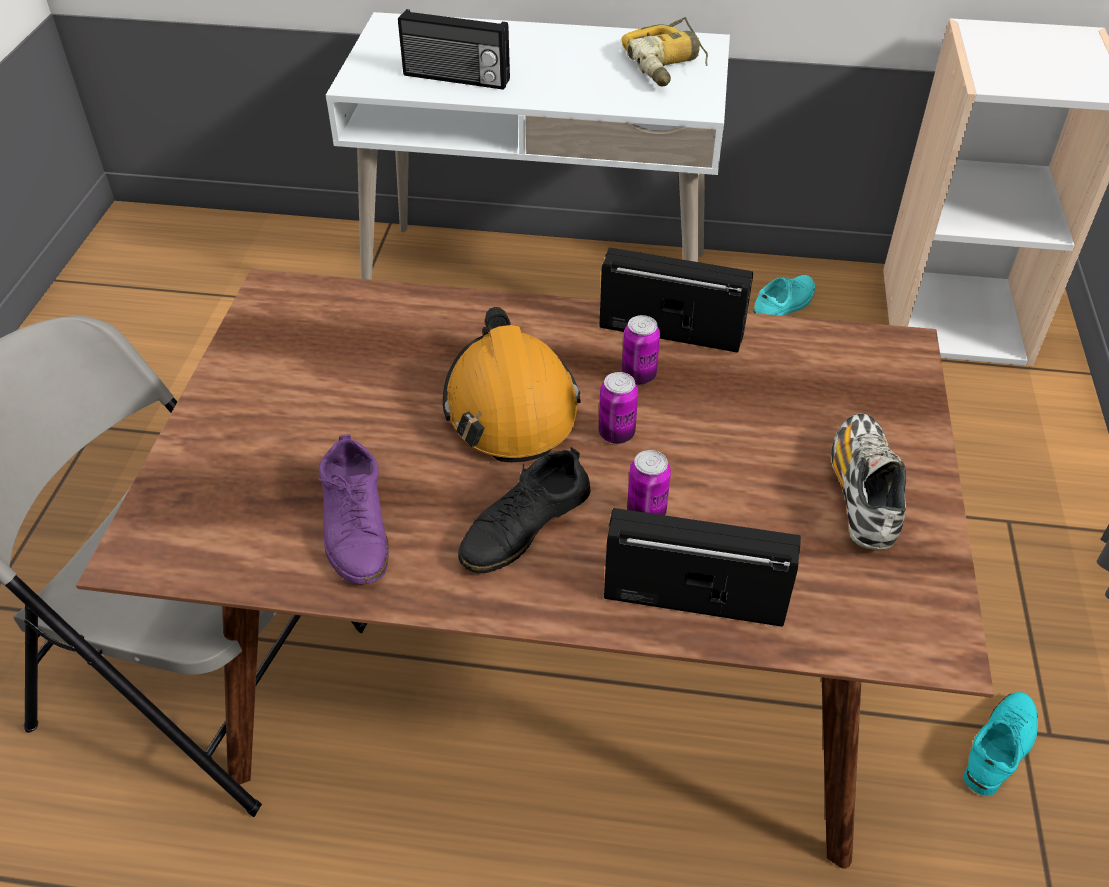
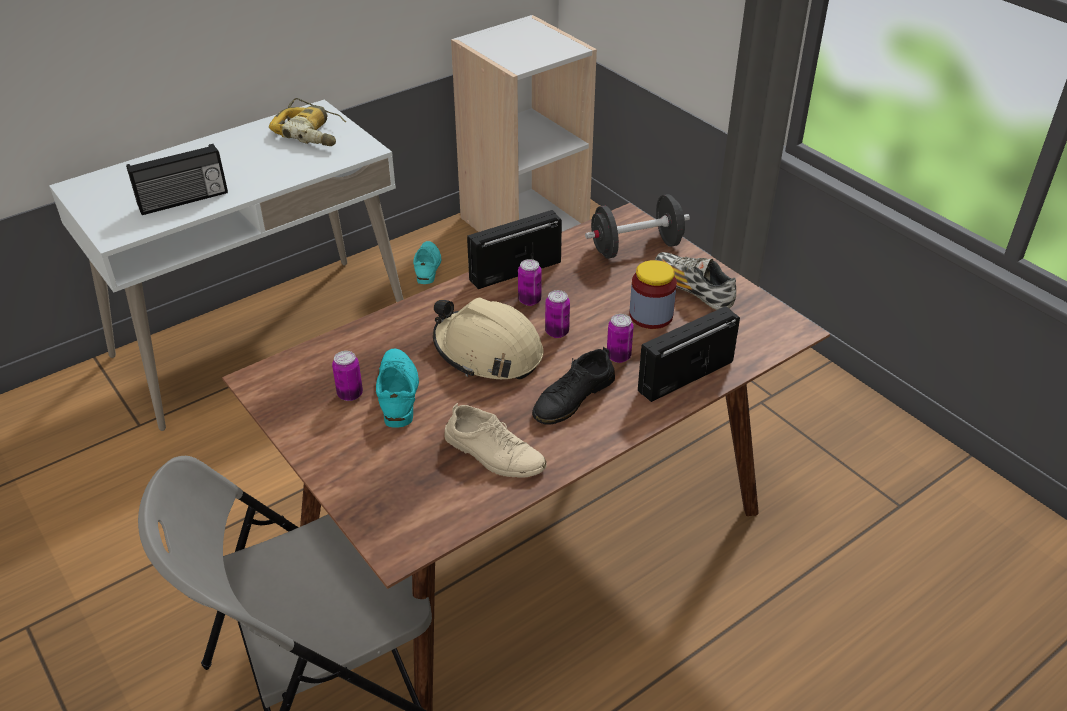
camera: 45 degrees left, 5 degrees down
purple shoe [318,434,389,584] -> beige shoe [444,403,547,478]
orange hard hat [443,307,581,462] -> beige hard hat [433,297,543,380]
black shoe [458,447,590,573] -> black shoe turned 45 degrees clockwise [532,347,615,425]
turquoise shoe [964,692,1038,796] -> turquoise shoe moved to [376,349,419,428]
none -> can [332,351,363,401]
none -> black dumbbell [585,194,690,259]
none -> jar [629,260,677,329]

